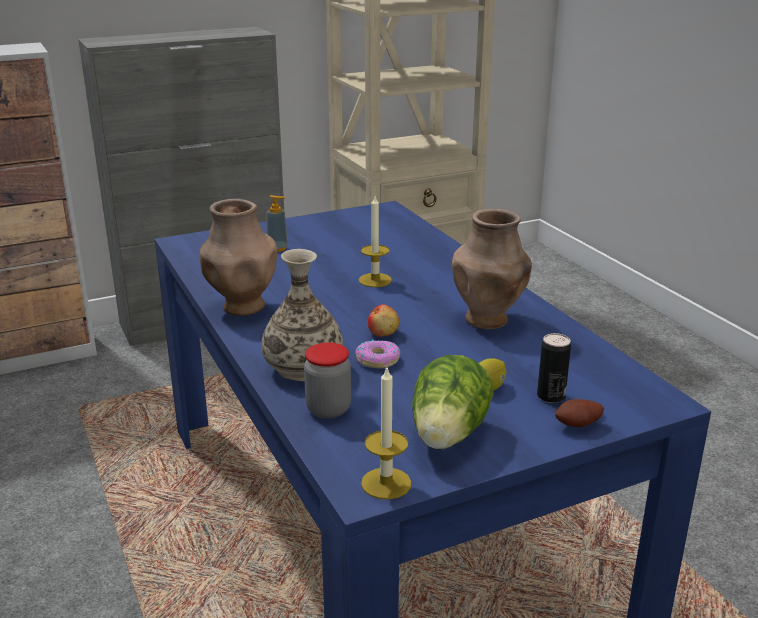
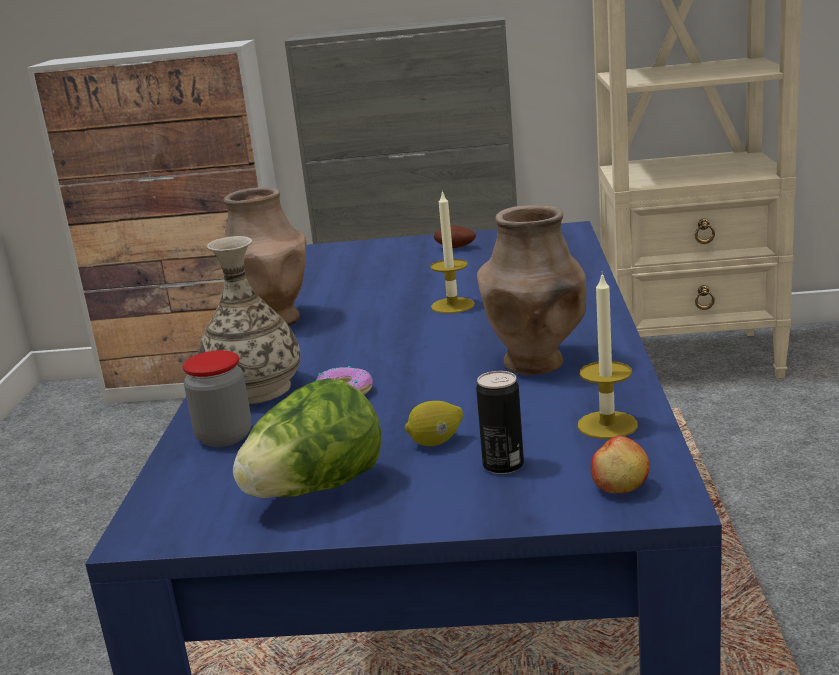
camera: 30 degrees right, 5 degrees down
soap dispenser [267,195,288,252] -> none
candle [361,365,411,500] -> candle moved to [578,273,638,439]
apple [368,304,399,337] -> apple moved to [591,436,650,494]
potato [555,399,604,427] -> potato moved to [434,226,476,248]

